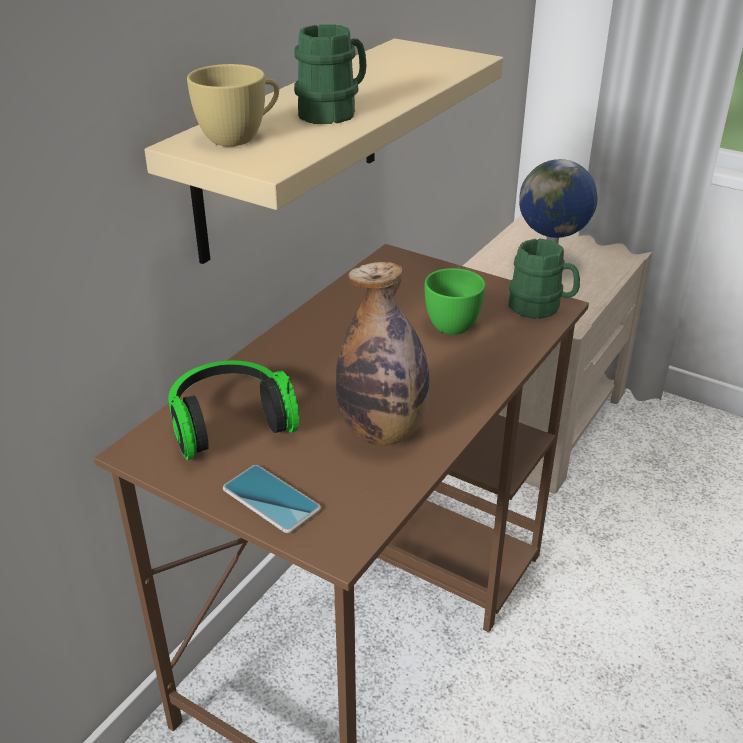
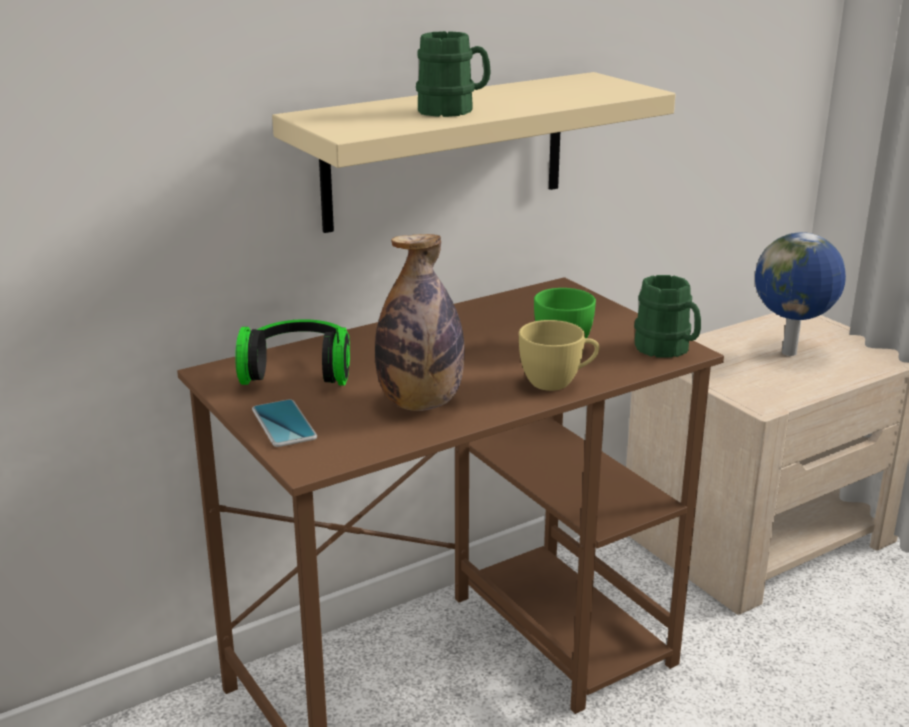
camera: 25 degrees right, 10 degrees down
yellow cup [187,64,279,146] -> yellow cup moved to [519,320,599,391]

